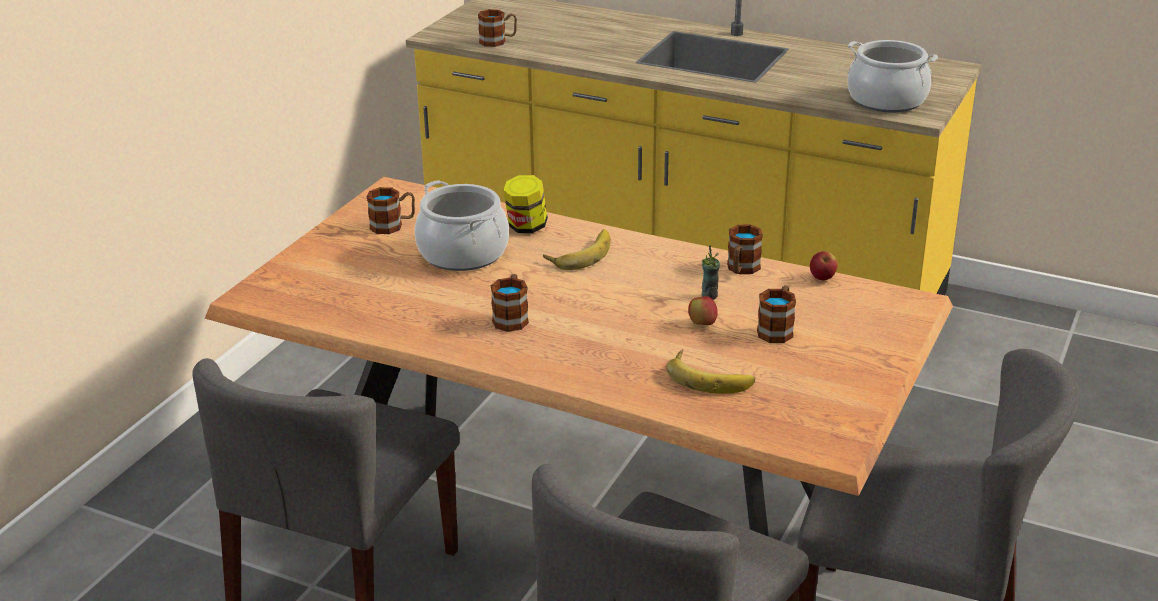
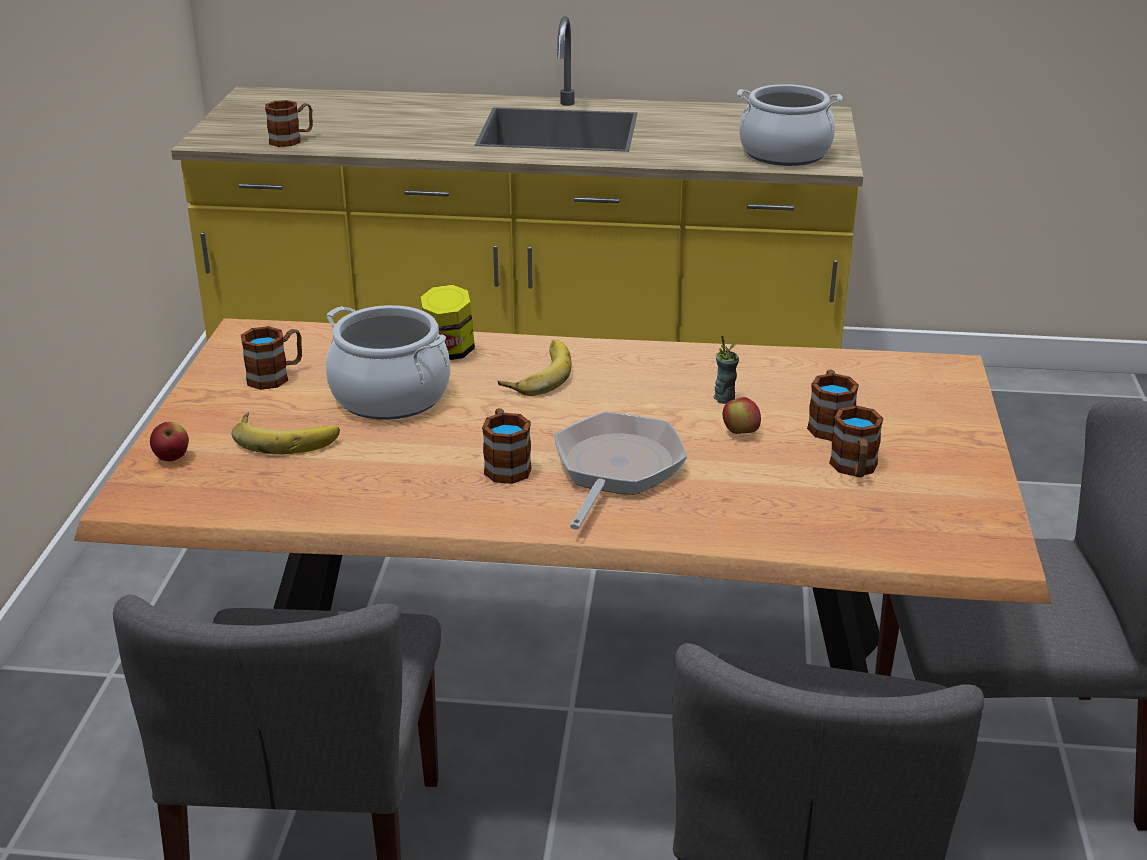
camera: 20 degrees left, 0 degrees up
banana [666,349,755,394] -> banana moved to [231,412,340,454]
mug [727,224,763,274] -> mug moved to [829,405,883,477]
apple [810,251,838,280] -> apple moved to [150,422,189,461]
none -> frying pan [554,412,687,530]

